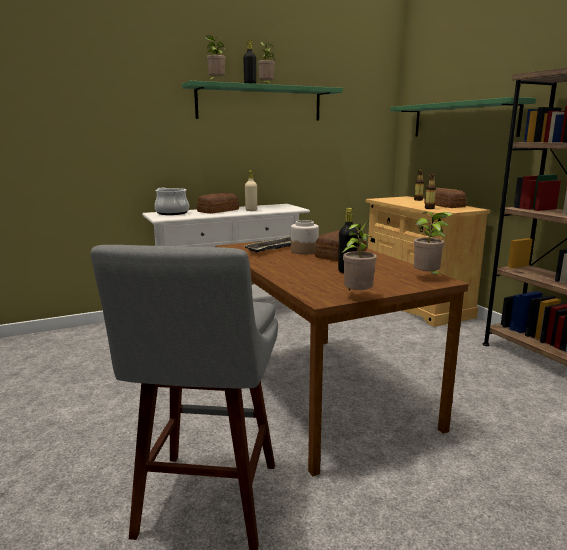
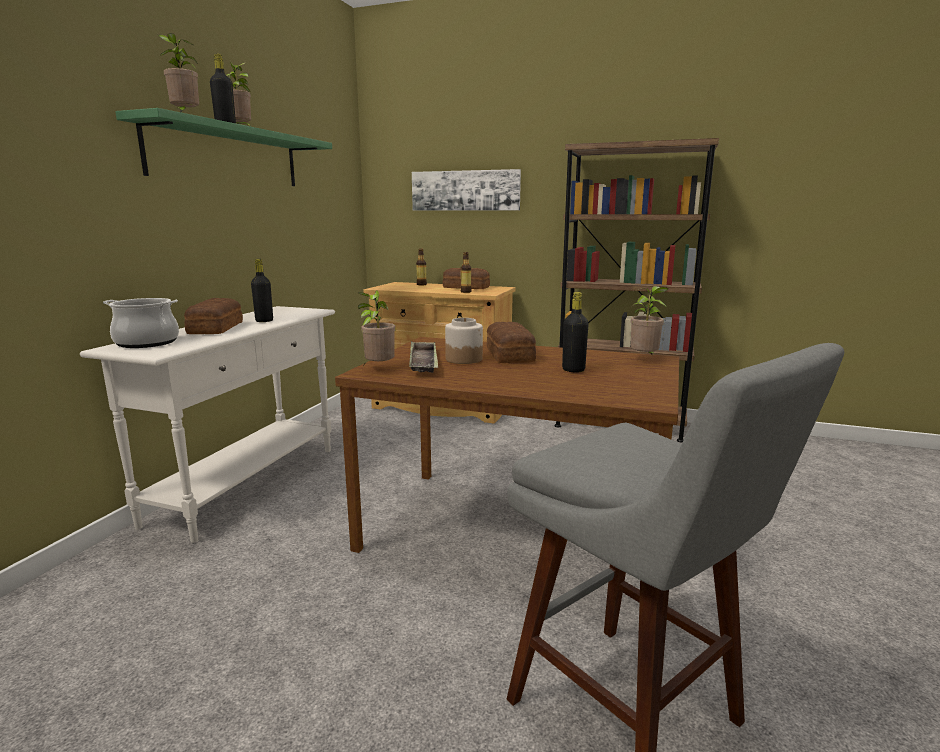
camera: 45 degrees left, 0 degrees up
beige bottle [245,170,257,211] -> black bottle [251,259,273,322]
potted plant [343,220,377,291] -> potted plant moved to [358,290,396,366]
green shelf [390,97,536,137] -> picture [412,169,521,211]

